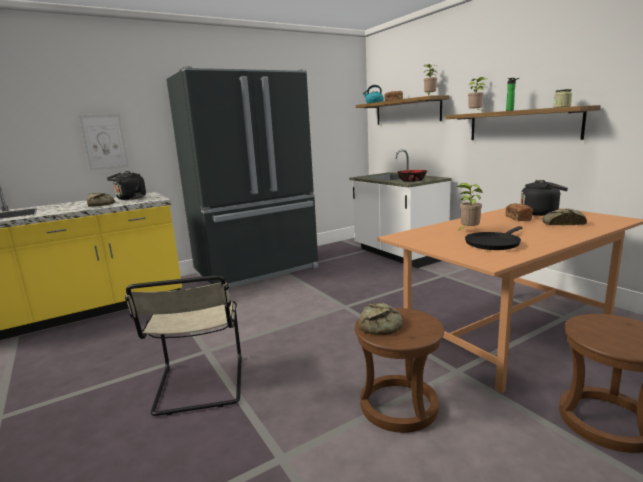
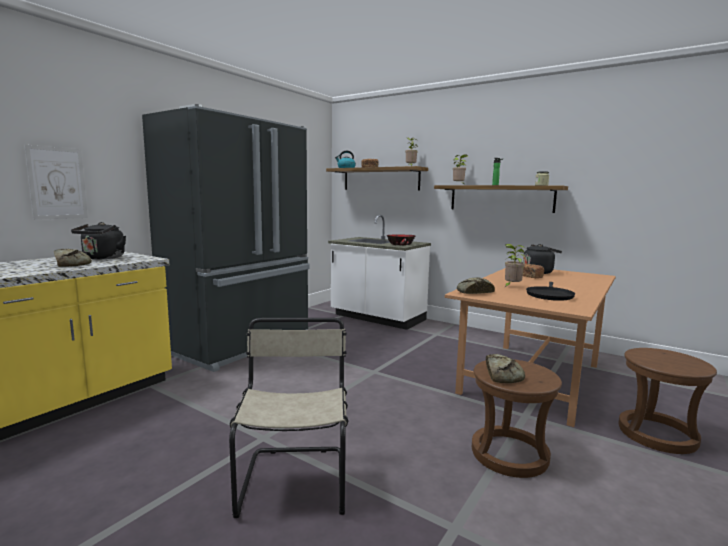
camera: 25 degrees left, 5 degrees down
beige chair [125,275,242,416] -> beige chair turned 150 degrees counterclockwise [229,318,349,518]
bread [543,209,587,225] -> bread moved to [457,277,495,294]

